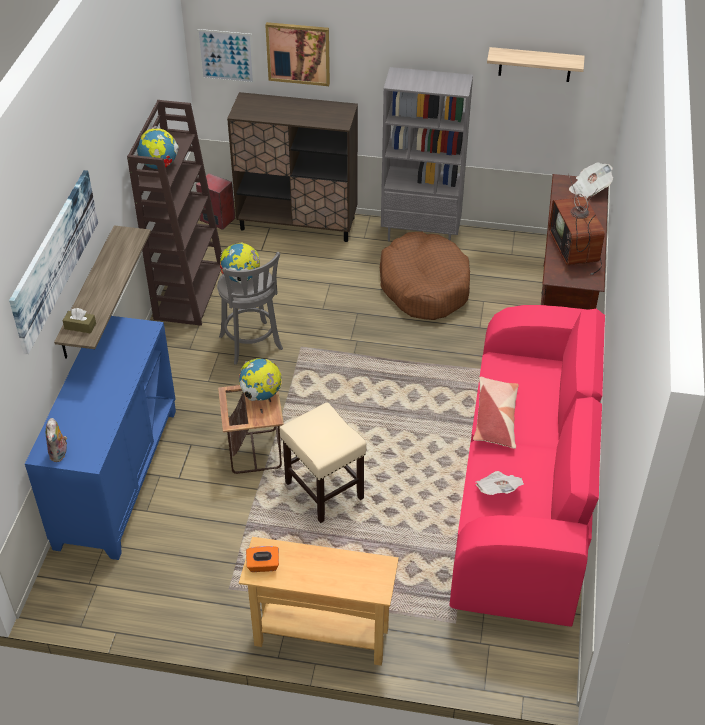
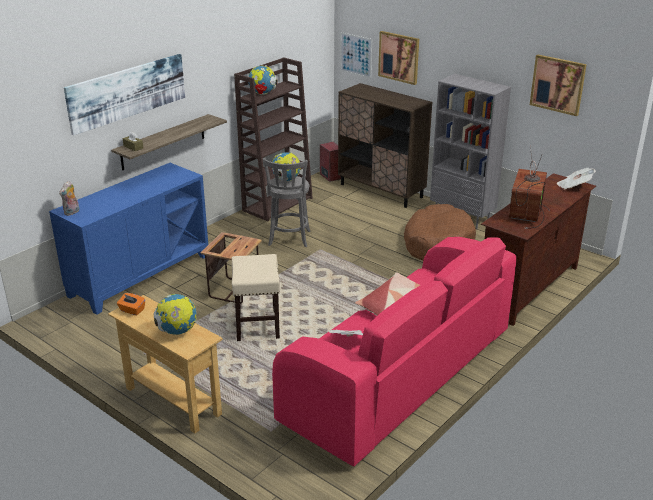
camera: 30 degrees right, 15 degrees down
globe [239,358,282,401] -> globe moved to [154,294,197,335]
shelf [487,47,585,82] -> picture [530,55,587,116]

